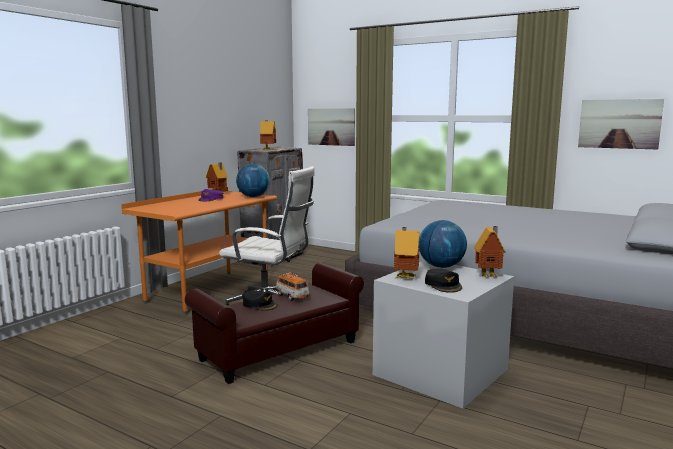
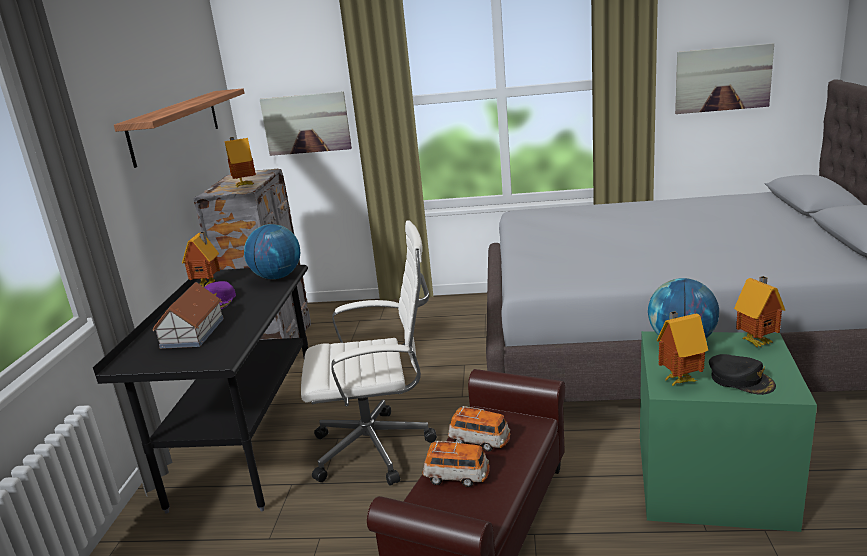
camera: 25 degrees left, 10 degrees up
orange desk [121,187,277,315] -> black desk [93,265,308,514]
black cap [242,290,278,311] -> toy car [422,441,490,487]
grey storage box [373,260,514,409] -> green storage box [640,331,817,532]
none -> shelf [114,88,245,168]
none -> toy house [152,282,224,349]

